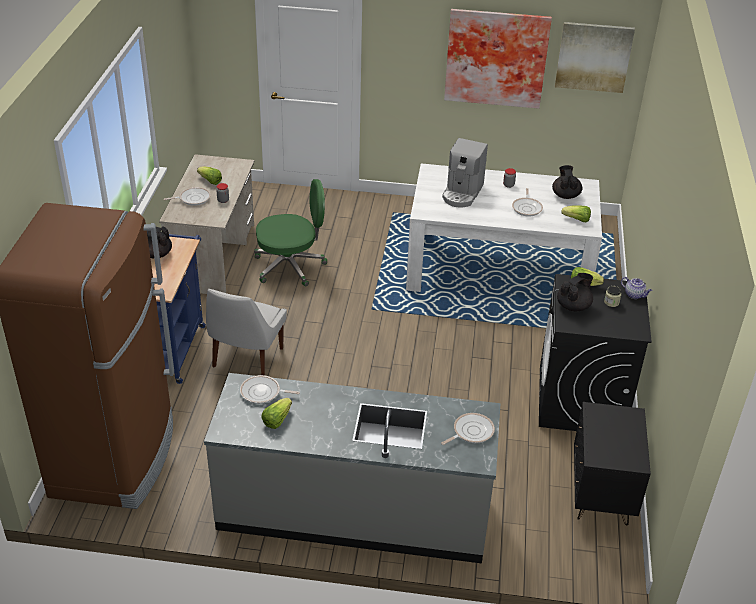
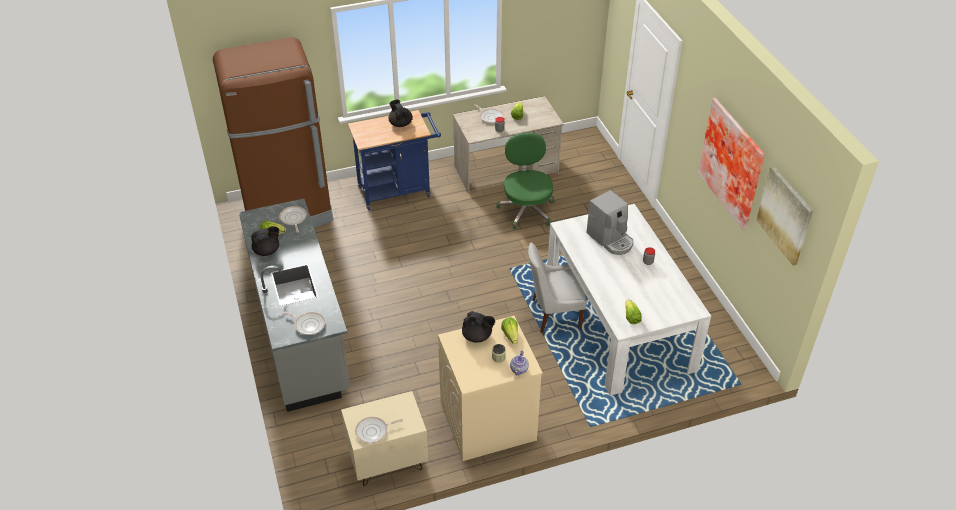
camera: 65 degrees right, 5 degrees up
white chair [206,289,287,375] -> white chair moved to [528,242,587,333]
green office chair [254,179,327,287] -> green office chair turned 150 degrees counterclockwise [496,133,555,229]
coffee machine [442,138,488,207] -> coffee machine turned 120 degrees counterclockwise [587,190,633,255]
frying pan [512,188,543,217] -> frying pan moved to [355,417,403,443]
black washing machine [539,274,652,431] -> beige washing machine [438,316,543,461]
black teapot [552,165,582,199] -> black teapot moved to [251,226,279,256]
black nightstand [574,402,651,526] -> beige nightstand [341,391,428,486]

